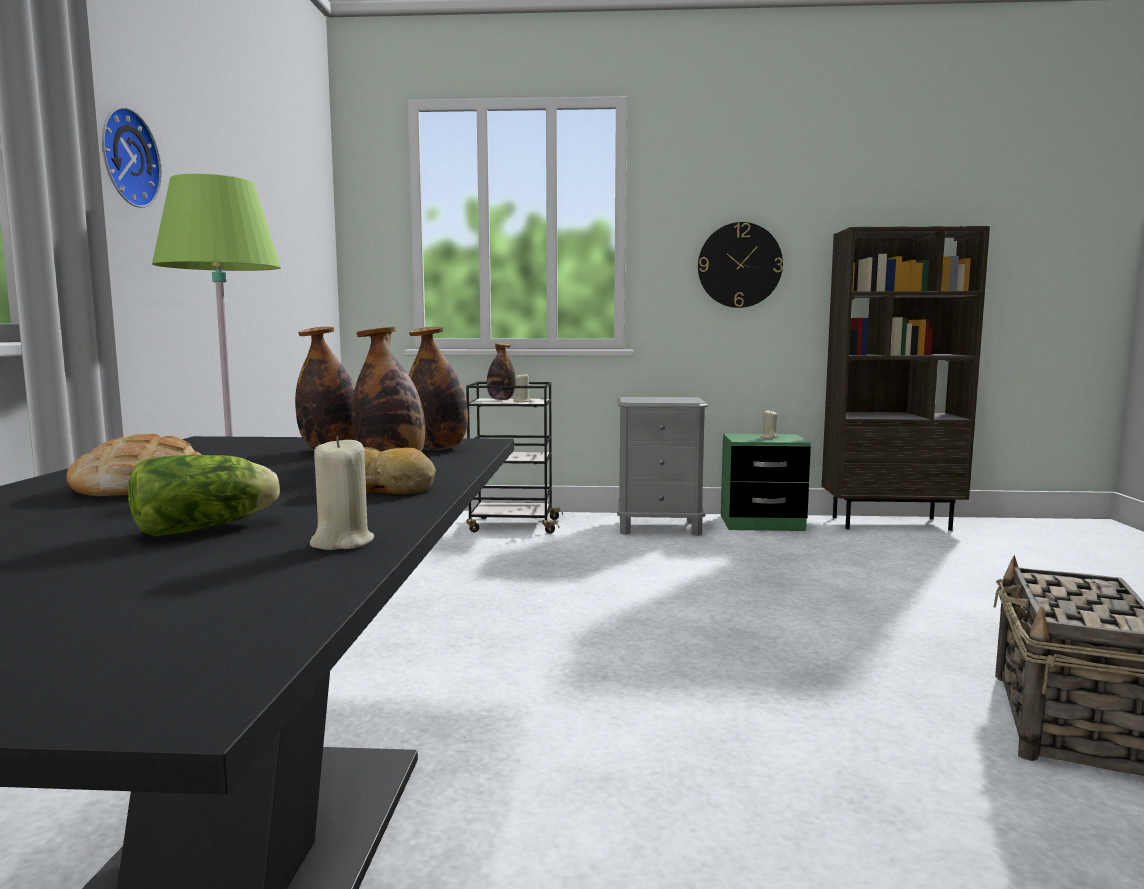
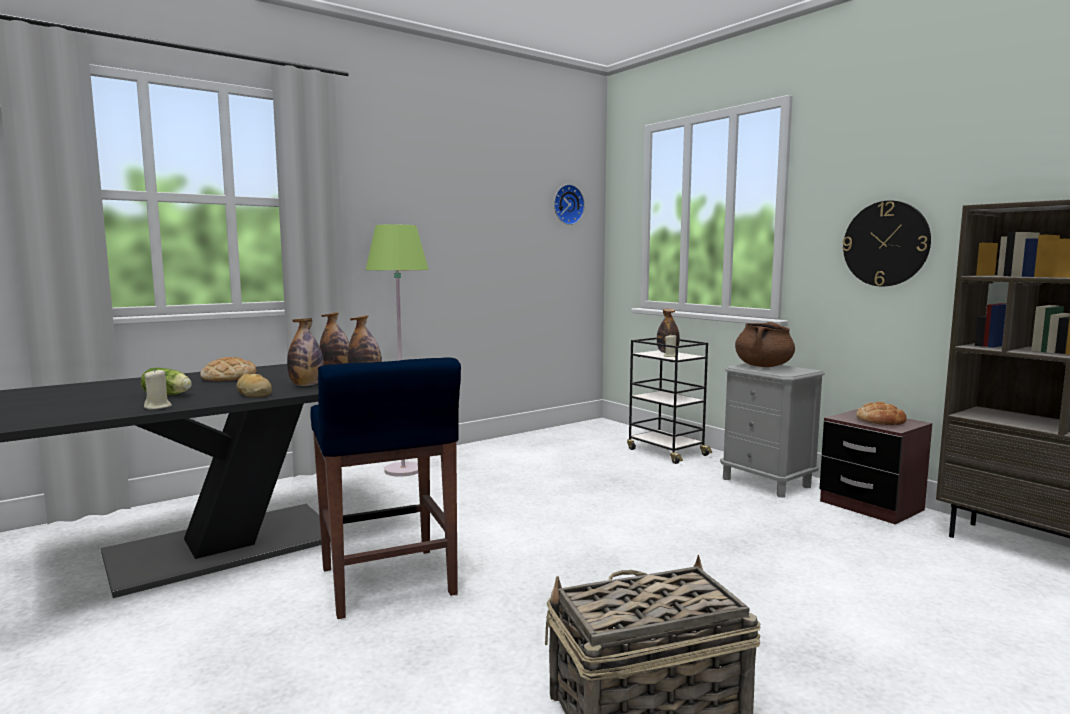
camera: 50 degrees right, 0 degrees up
wall clock [102,106,162,208] -> wall clock moved to [554,184,585,225]
green nightstand [721,433,811,531] -> brown nightstand [820,409,932,524]
beige candle [760,410,779,438] -> bread [856,402,907,425]
none -> blue stool [310,357,461,619]
none -> brown cooking pot [735,322,795,367]

